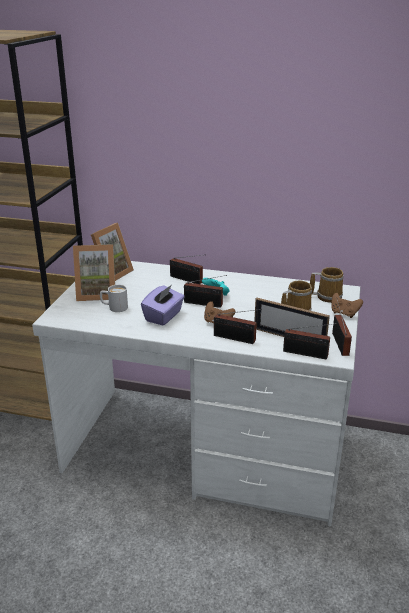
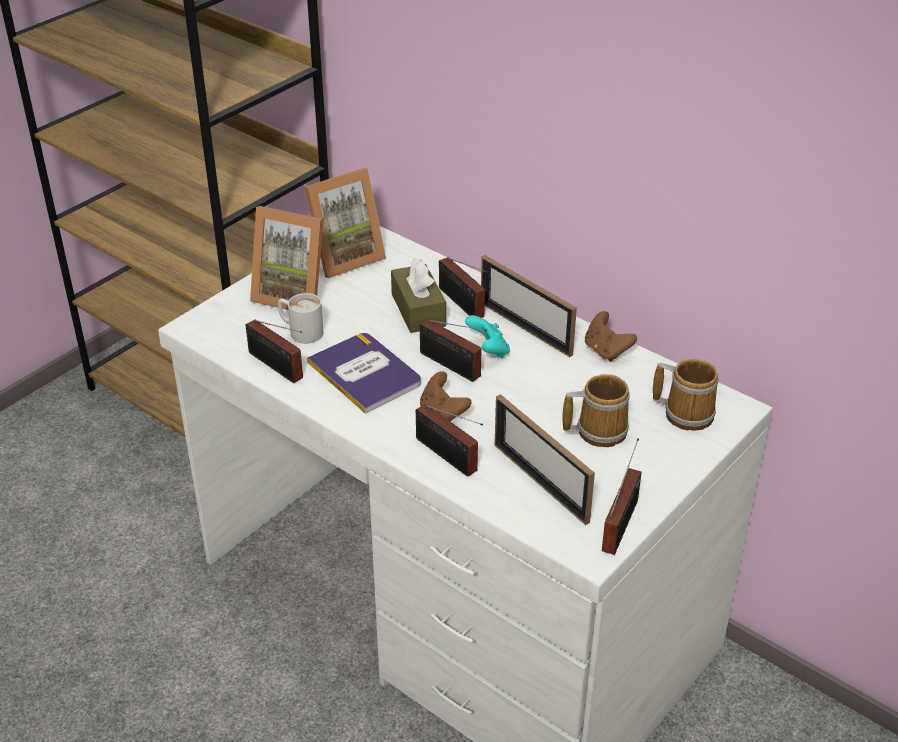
camera: 25 degrees right, 10 degrees up
purple tissue box [141,285,184,325] -> book [307,333,421,414]
radio [283,323,337,359] -> radio moved to [246,320,303,383]
brown game controller [331,293,363,318] -> brown game controller moved to [585,311,637,362]
none -> brown tissue box [391,258,446,333]
none -> picture frame [481,255,577,357]

